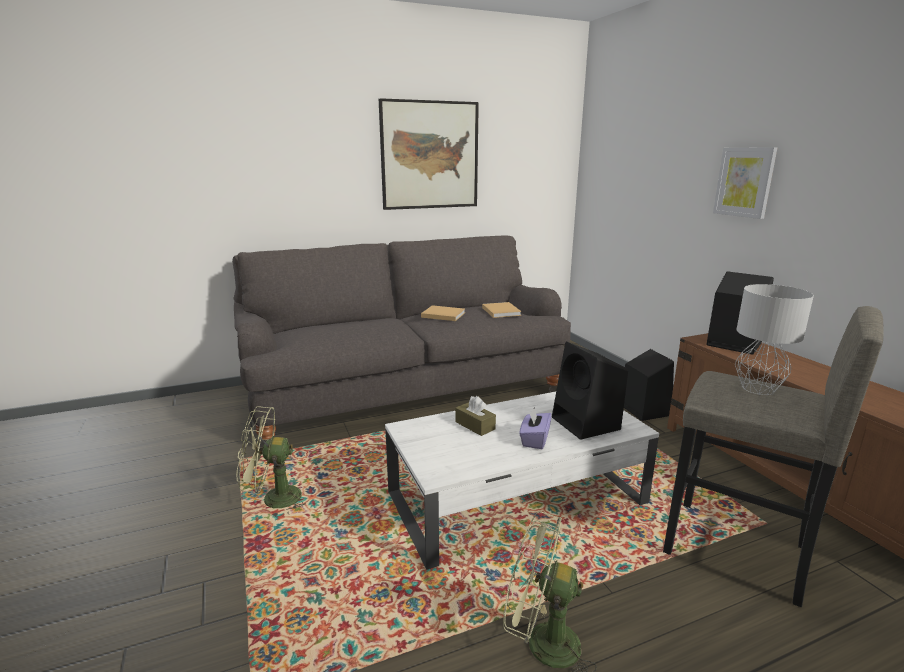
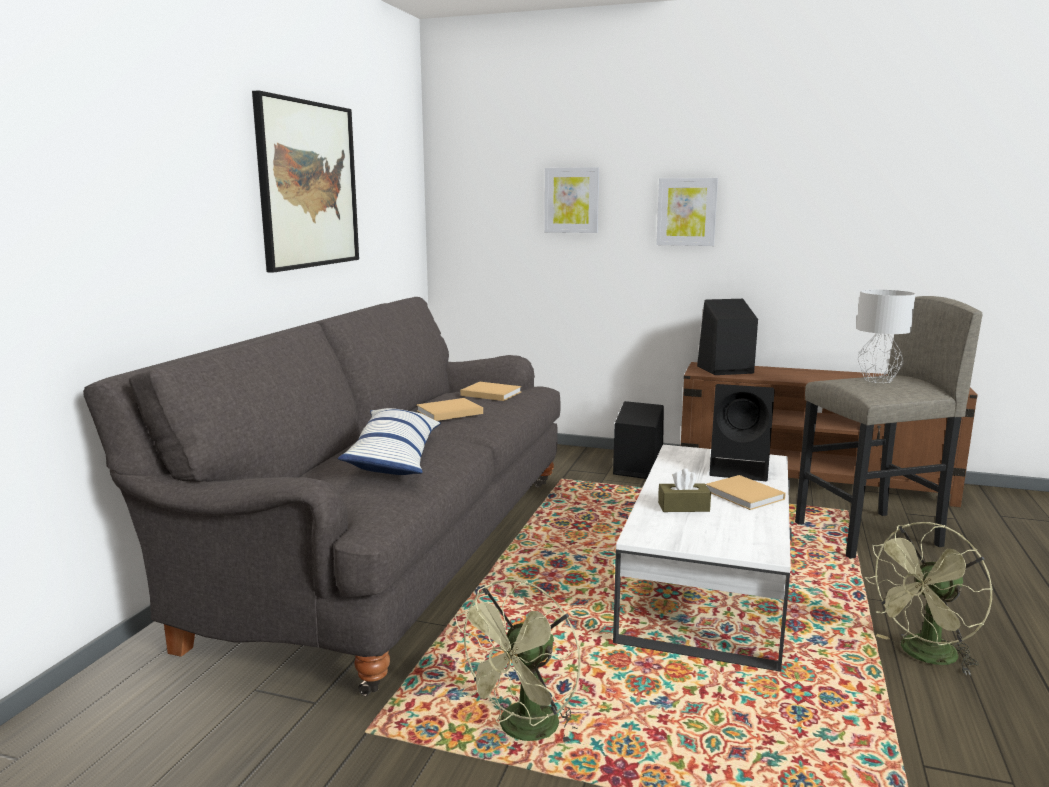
camera: 50 degrees left, 5 degrees down
purple tissue box [519,407,551,449] -> beige book [706,475,786,510]
none -> pillow [338,408,441,475]
none -> picture [544,167,600,233]

